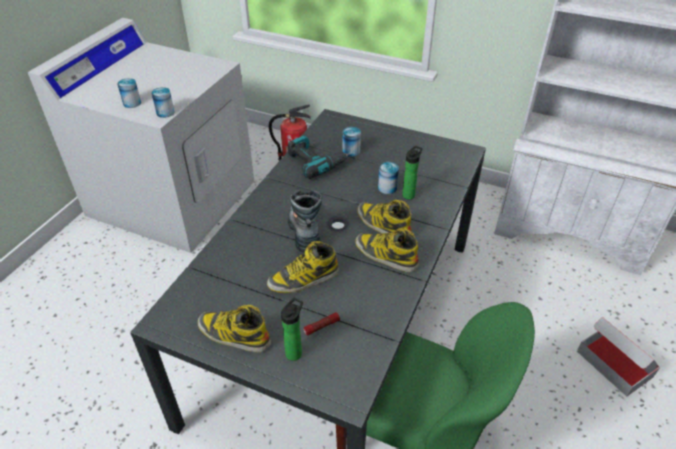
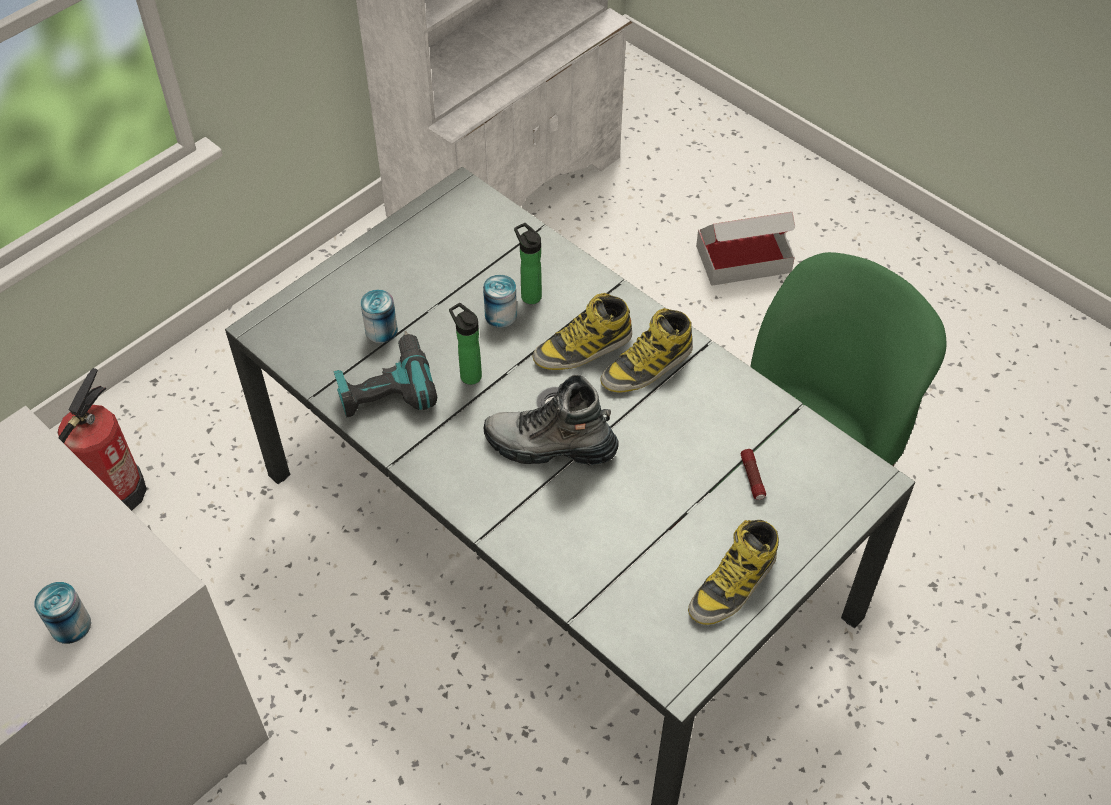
camera: 70 degrees left, 10 degrees up
can [151,87,175,118] -> none
boot [267,241,339,293] -> none
bottle [281,298,303,361] -> bottle moved to [449,303,482,385]

